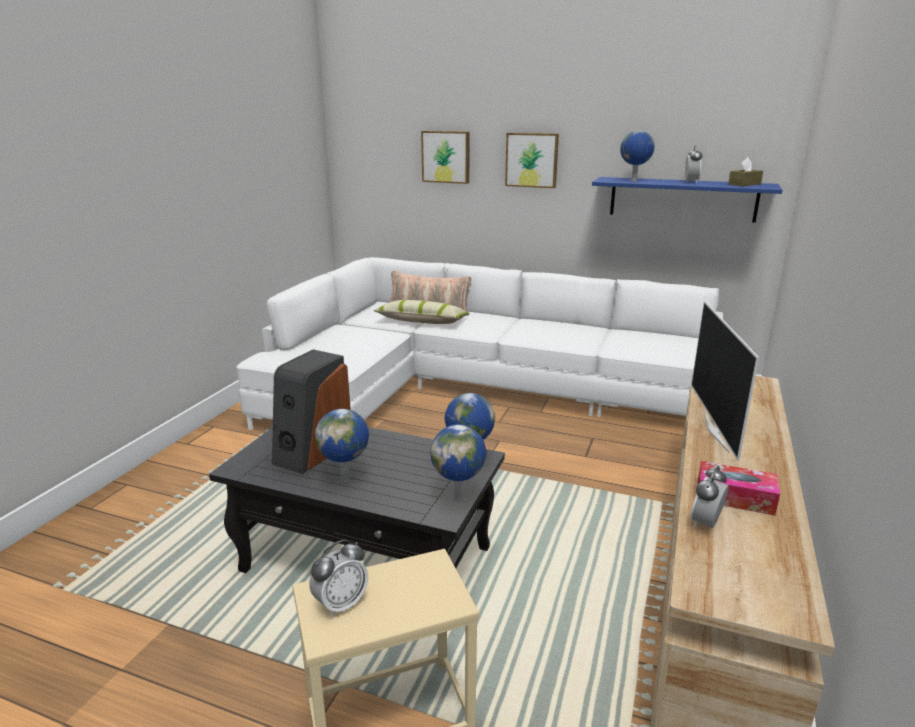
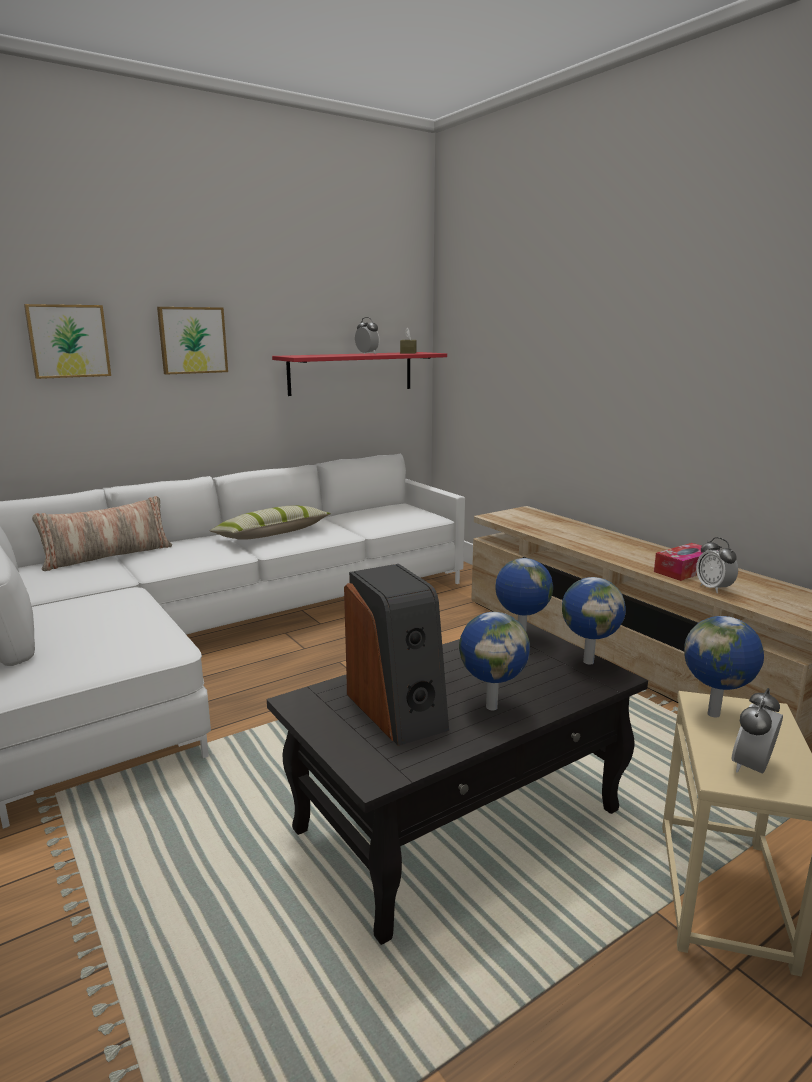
camera: 55 degrees left, 5 degrees down
alarm clock [309,540,368,617] -> alarm clock turned 135 degrees counterclockwise [731,688,783,773]
pillow [373,300,469,324] -> pillow moved to [210,505,331,540]
blue shelf [592,177,782,223] -> red shelf [272,352,447,396]
globe [620,130,655,181] -> globe moved to [684,616,764,718]
television [691,301,759,461] -> none

